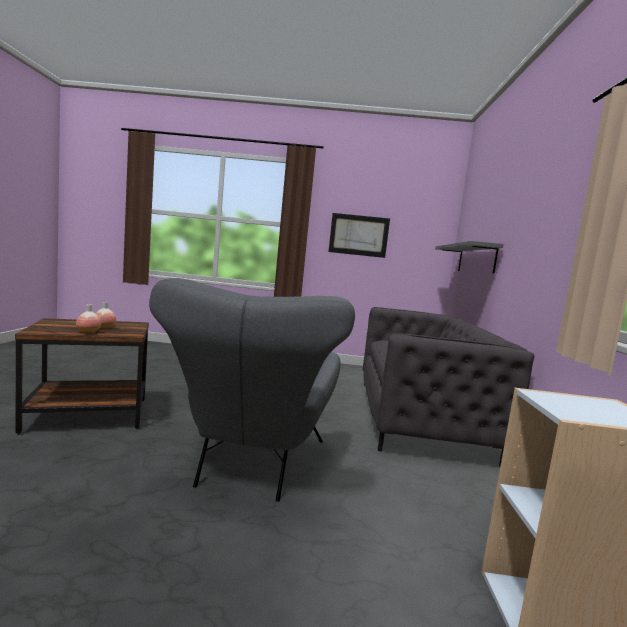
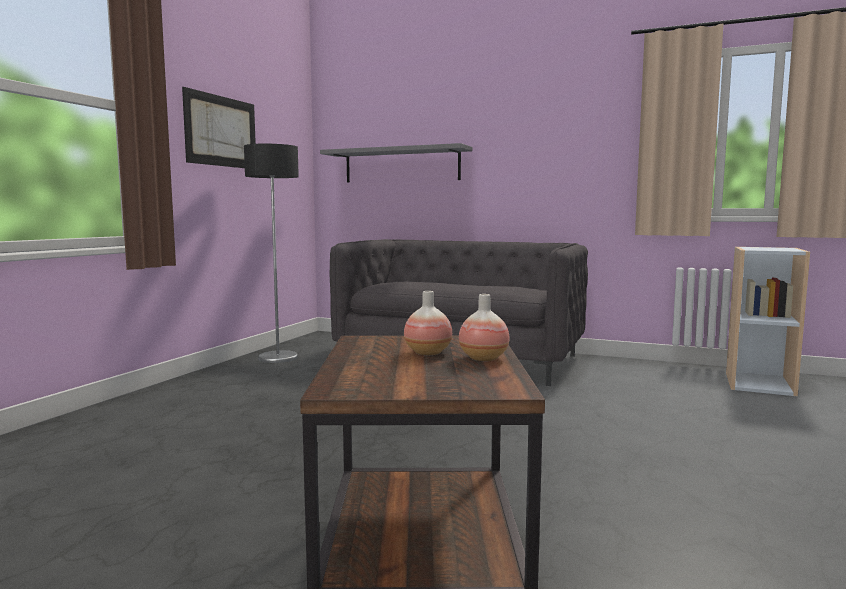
camera: 70 degrees left, 0 degrees up
grey armchair [149,278,355,502] -> none
none -> floor lamp [244,144,299,363]

